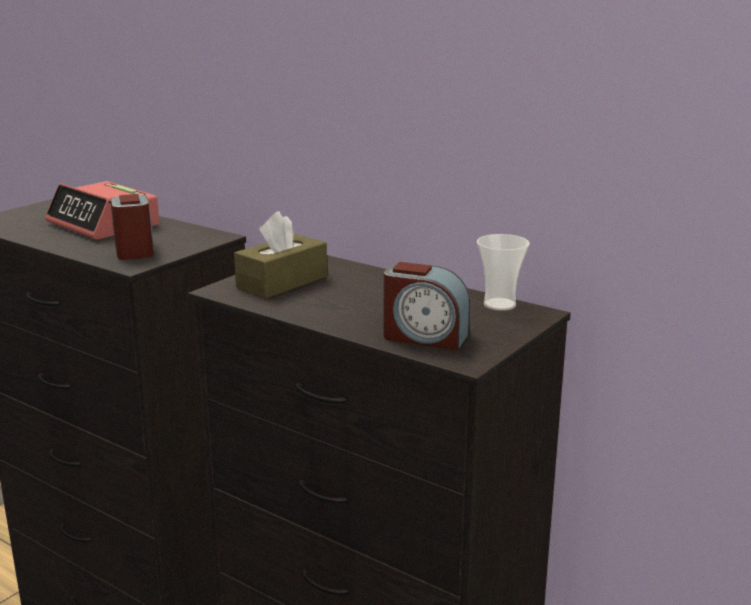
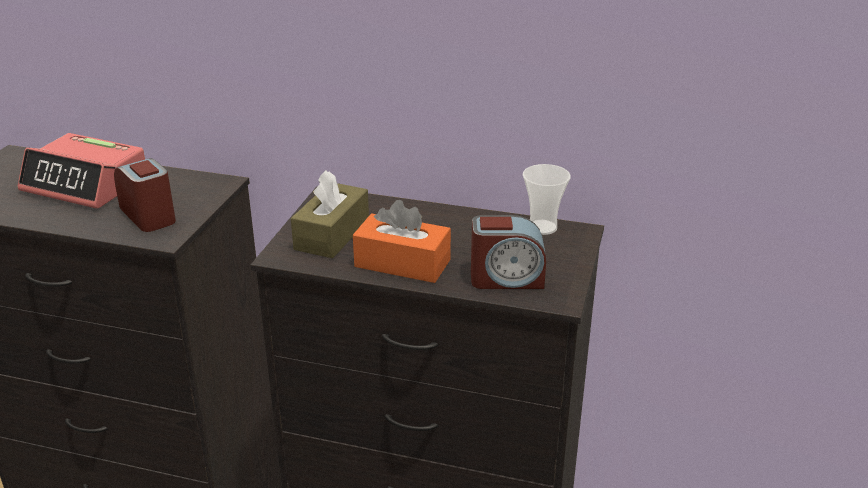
camera: 20 degrees left, 10 degrees up
none -> orange tissue box [353,200,451,283]

